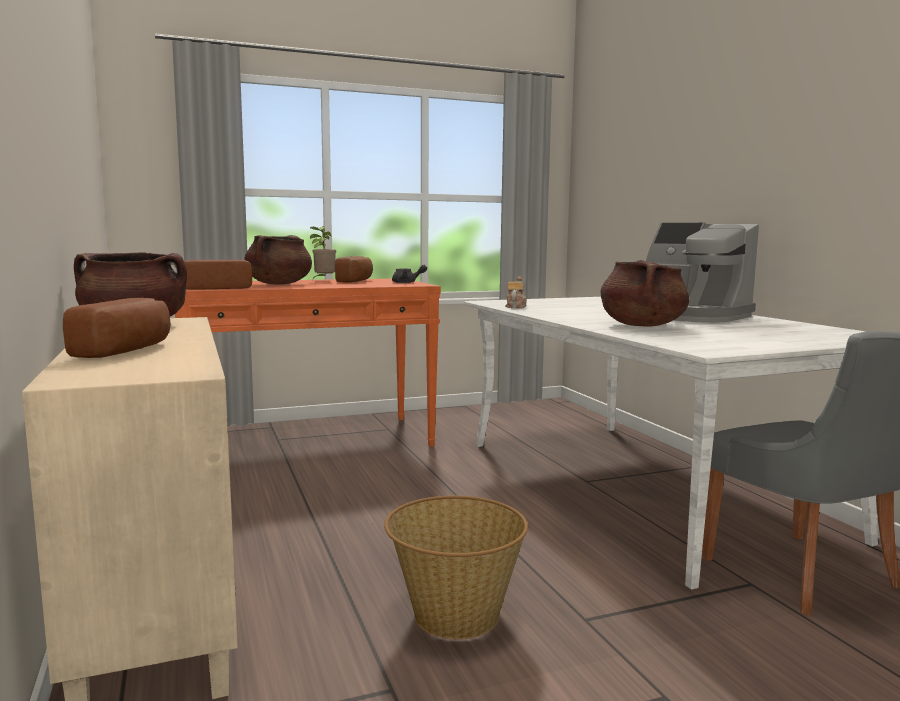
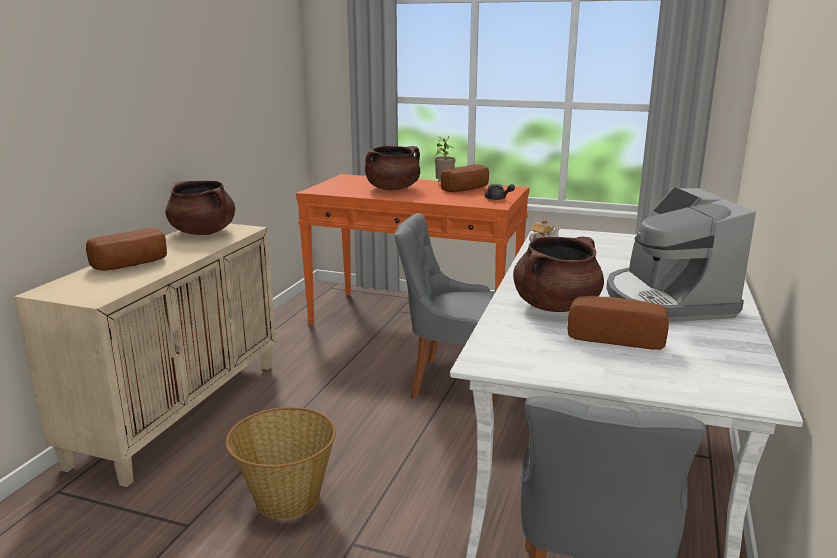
camera: 40 degrees right, 10 degrees up
bread [184,260,252,290] -> bread moved to [568,296,669,350]
none -> grey chair [394,213,496,401]

